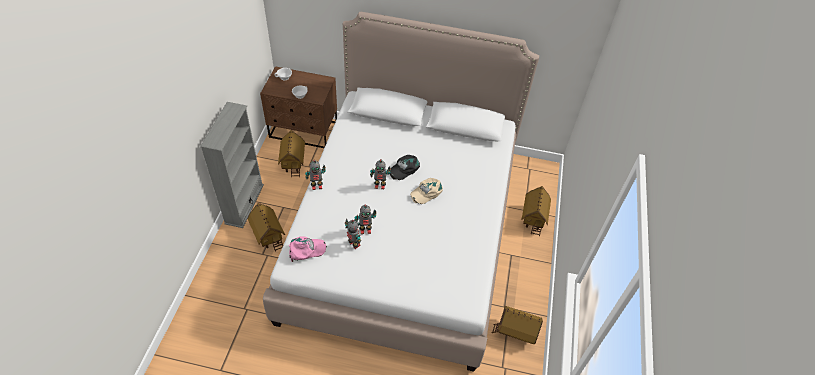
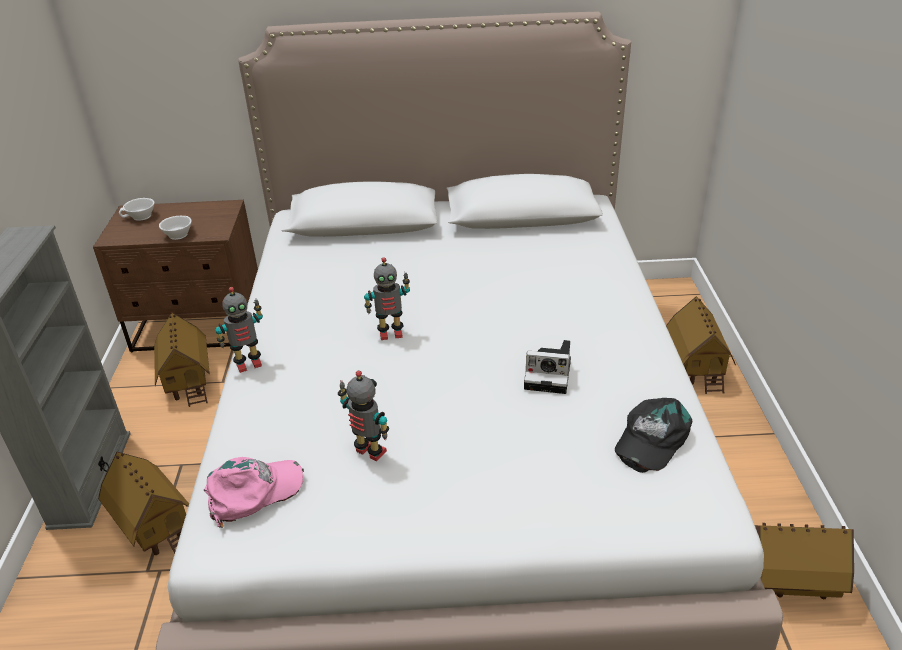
camera: 10 degrees left, 15 degrees down
toy robot [355,204,377,234] -> none
black cap [390,155,420,180] -> black cap moved to [615,398,692,473]
beige cap [410,178,443,204] -> none
none -> camera [524,340,571,394]

